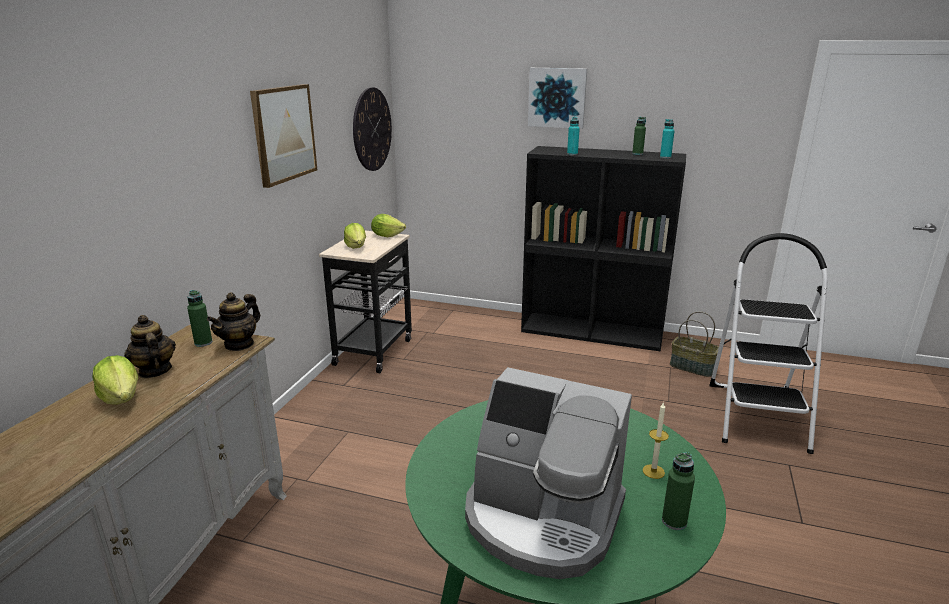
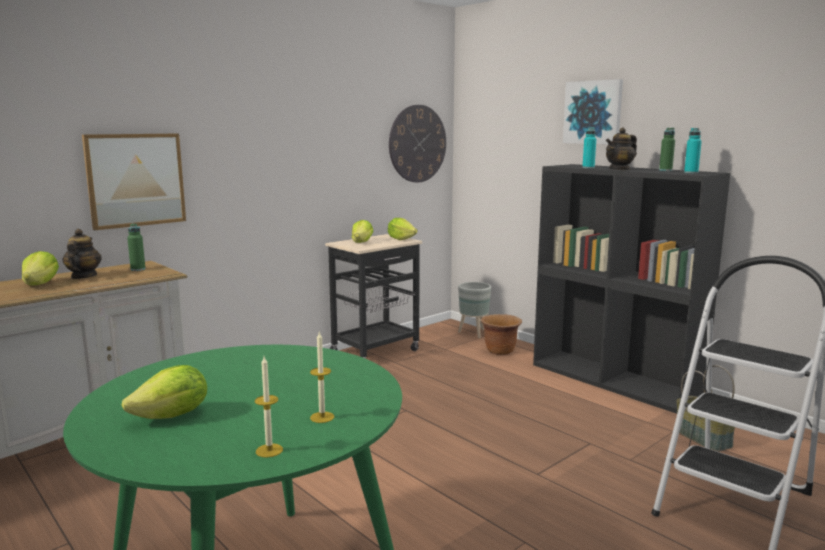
camera: 30 degrees right, 10 degrees down
teapot [207,292,260,351] -> teapot moved to [606,128,637,170]
picture [250,84,317,188] -> picture moved to [82,134,186,230]
coffee machine [465,367,632,579] -> lettuce [122,365,207,419]
green bottle [662,452,695,530] -> candle [255,357,283,458]
none -> grey planter [458,282,491,338]
none -> brown planter [481,314,522,355]

